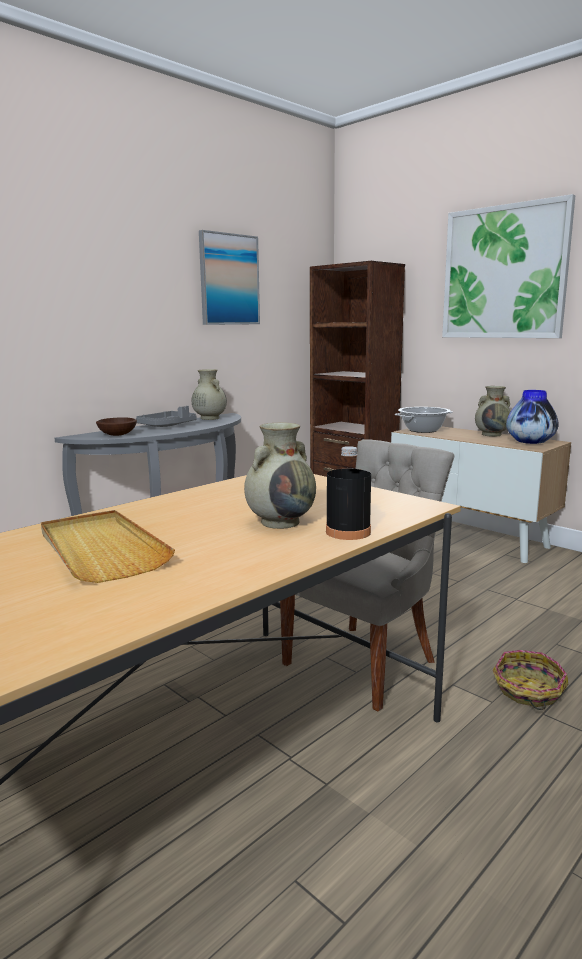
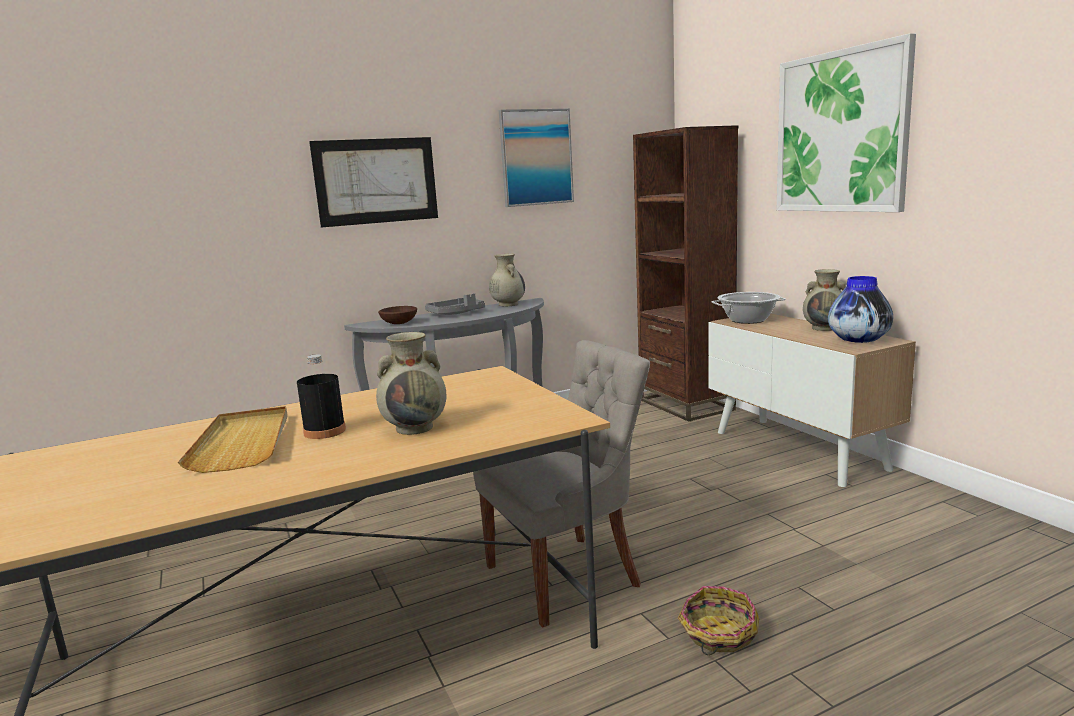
camera: 20 degrees right, 0 degrees up
black bottle [326,446,371,540] -> black bottle moved to [297,354,346,439]
none -> picture [309,137,438,228]

